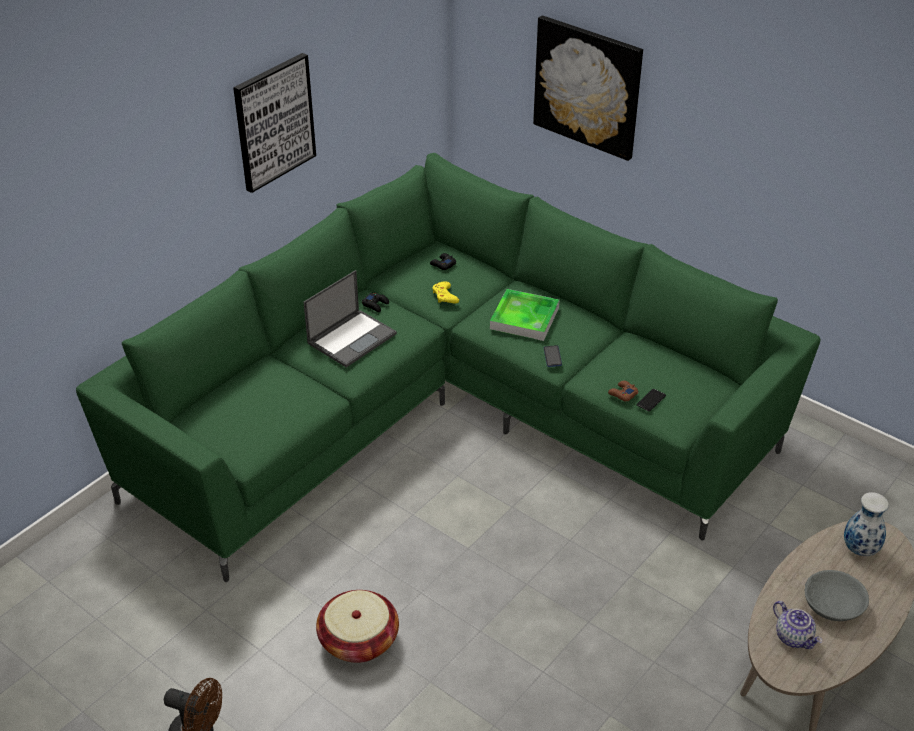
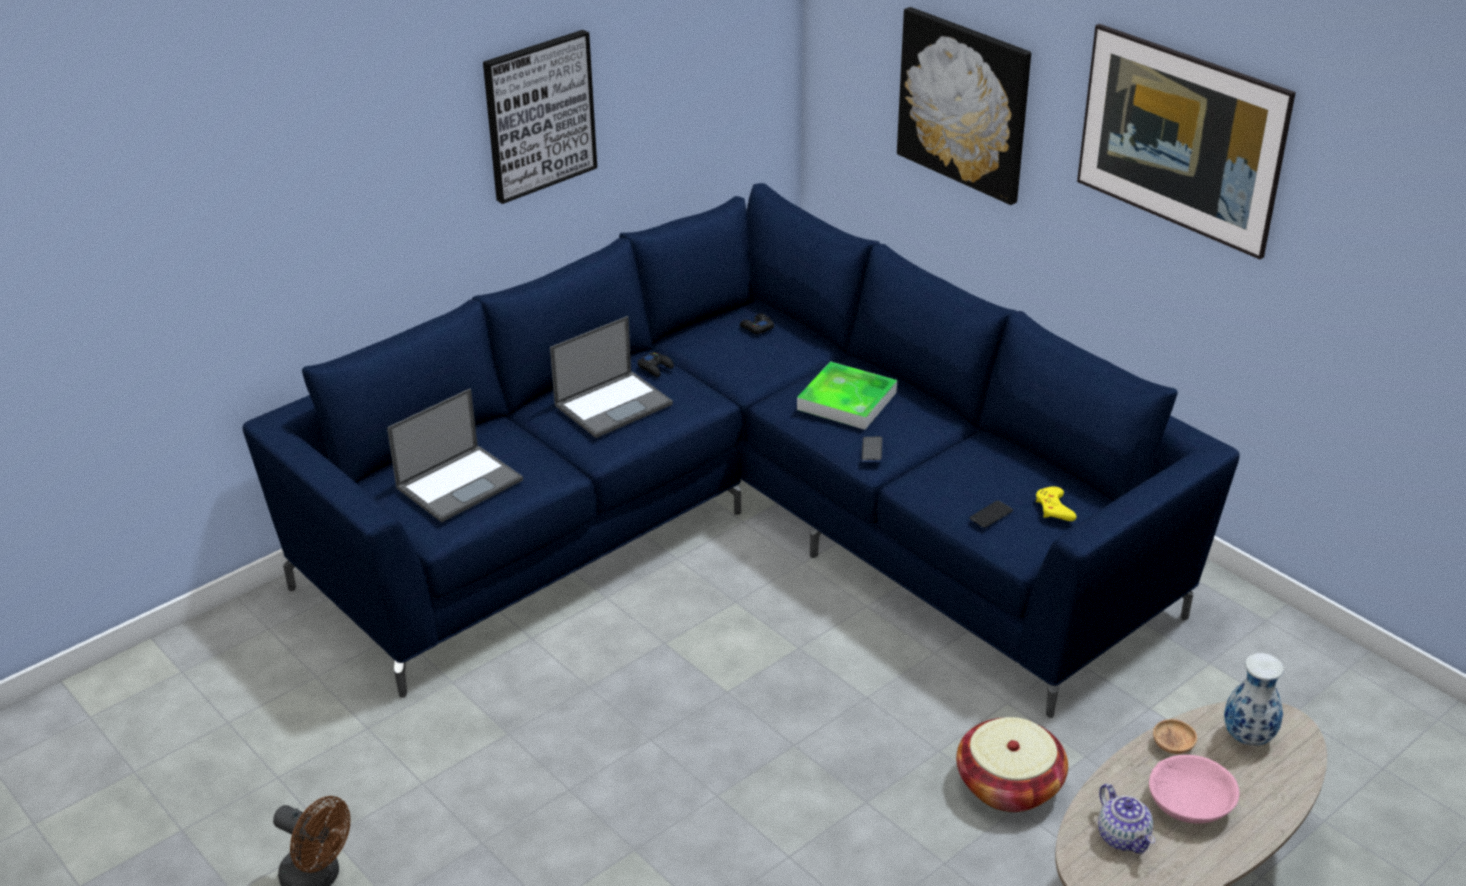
camera: 10 degrees right, 5 degrees down
green sofa [76,153,820,582] -> blue sofa [243,183,1240,718]
basket [316,590,399,663] -> basket moved to [956,717,1068,812]
yellow game controller [432,281,459,304] -> yellow game controller moved to [1036,486,1076,521]
brown game controller [608,381,638,402] -> none
grey bowl [805,570,869,621] -> pink bowl [1149,755,1240,824]
none -> laptop [387,389,523,522]
none -> picture [1077,24,1296,259]
none -> brown bowl [1153,719,1197,754]

